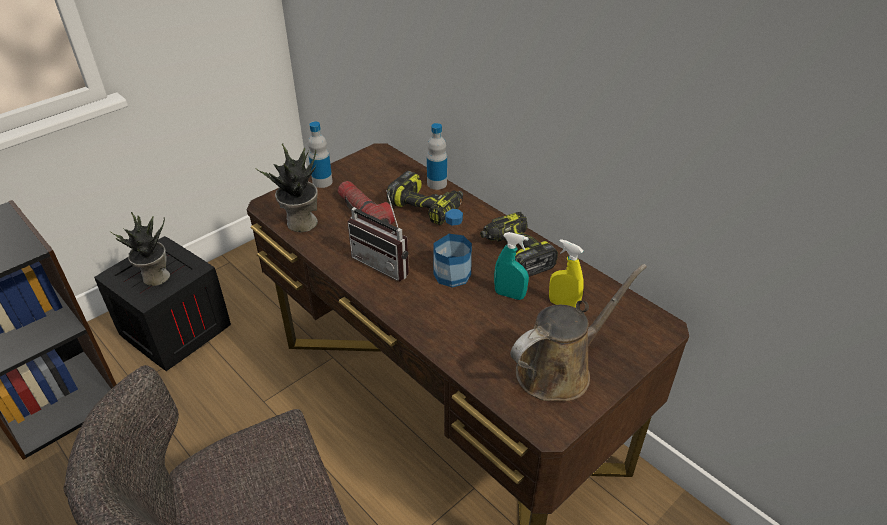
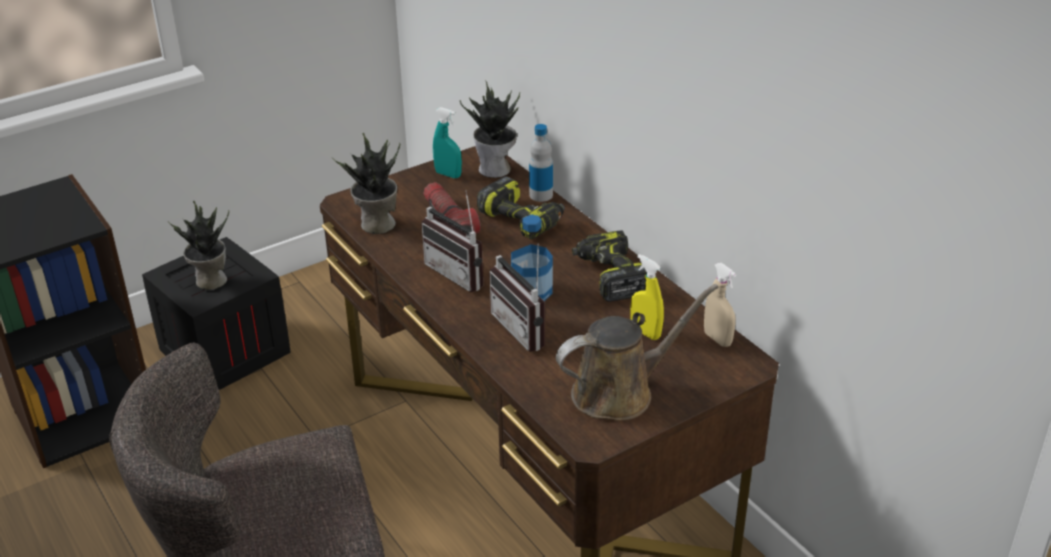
camera: 10 degrees right, 5 degrees down
bottle [308,121,333,188] -> none
turquoise spray bottle [494,232,529,300] -> turquoise spray bottle moved to [433,107,462,178]
none -> potted plant [460,81,520,178]
none -> radio [489,244,545,352]
none -> beige spray bottle [704,263,736,347]

